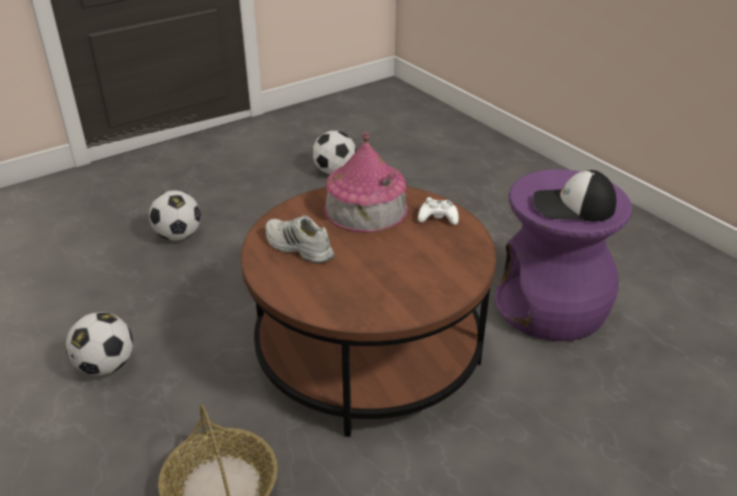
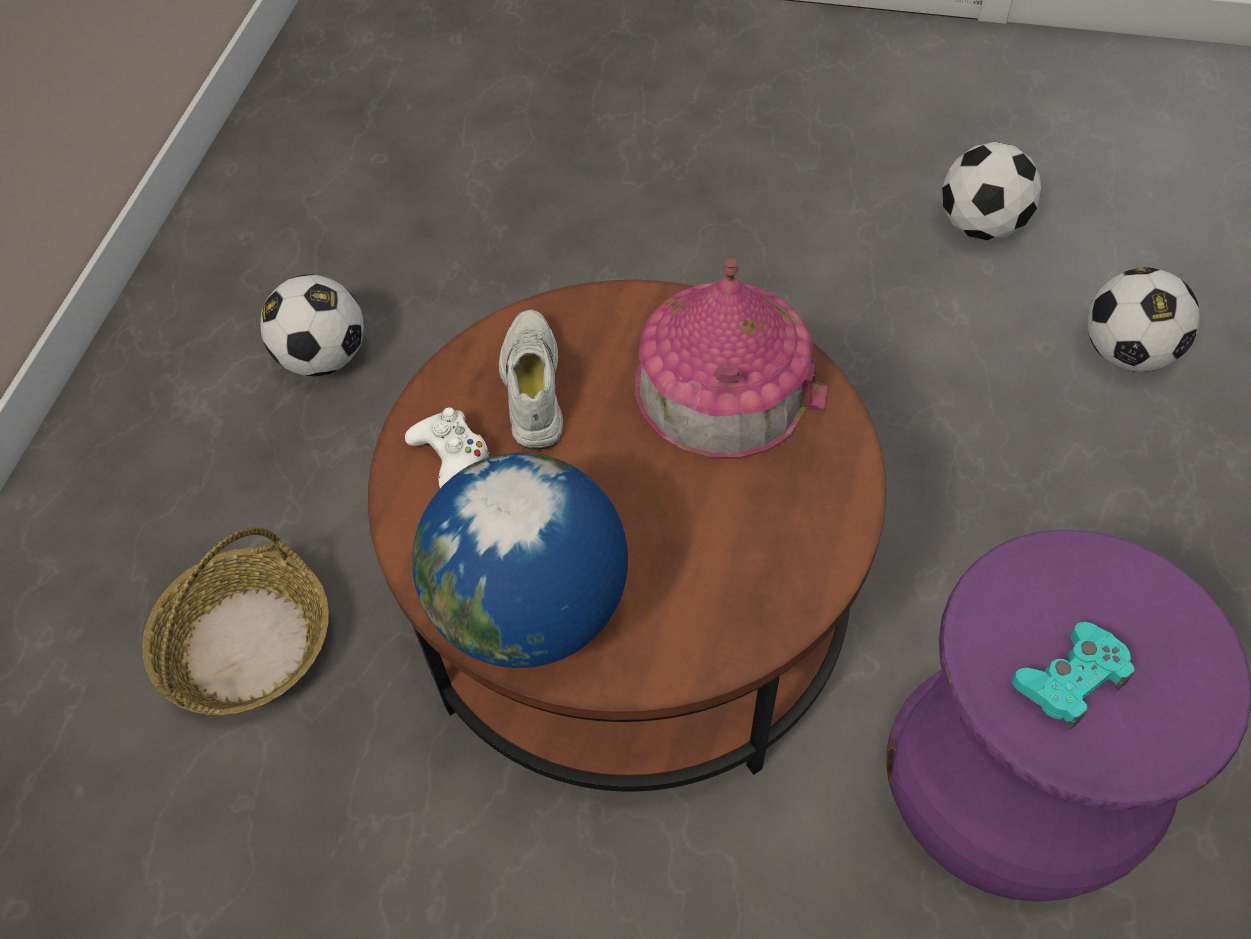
camera: 50 degrees right, 20 degrees up
football [149,190,201,241] -> football moved to [1088,268,1200,372]
white game controller [418,197,459,225] -> white game controller moved to [405,407,490,488]
cap [533,170,616,222] -> turquoise game controller [1012,622,1135,730]
none -> globe [412,452,628,668]

